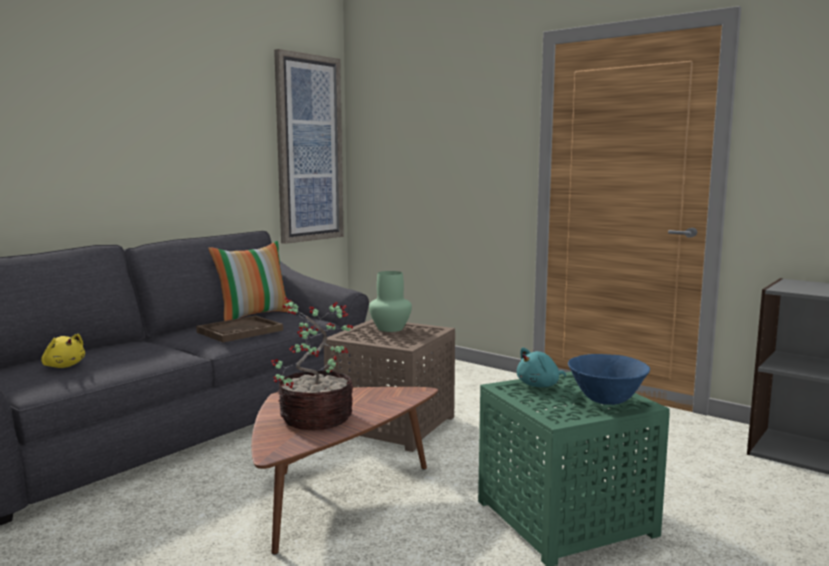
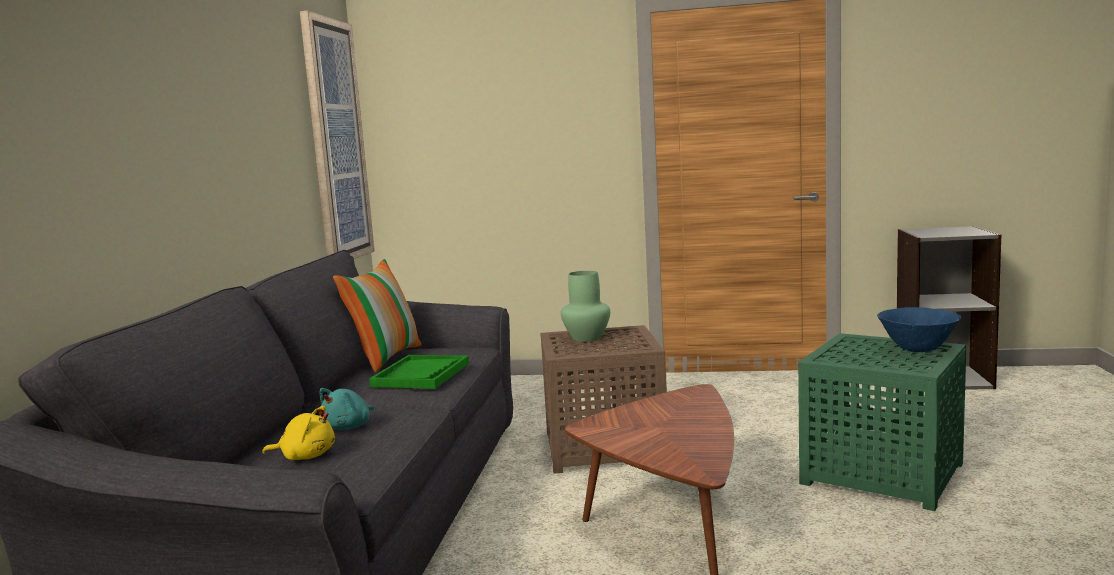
camera: 30 degrees left, 0 degrees up
brown tray [196,316,283,342] -> green tray [369,355,469,389]
potted plant [271,296,353,430] -> none
turquoise plush toy [517,347,566,387] -> turquoise plush toy moved to [320,388,375,430]

